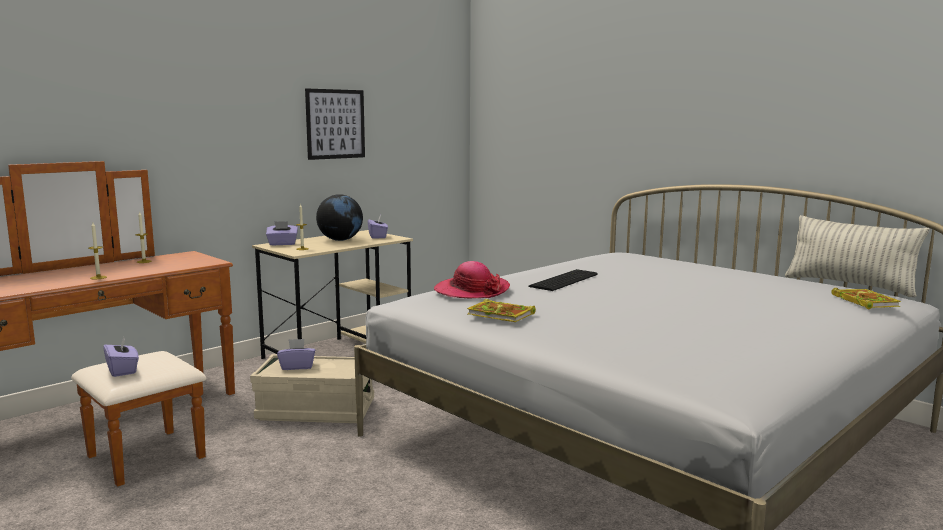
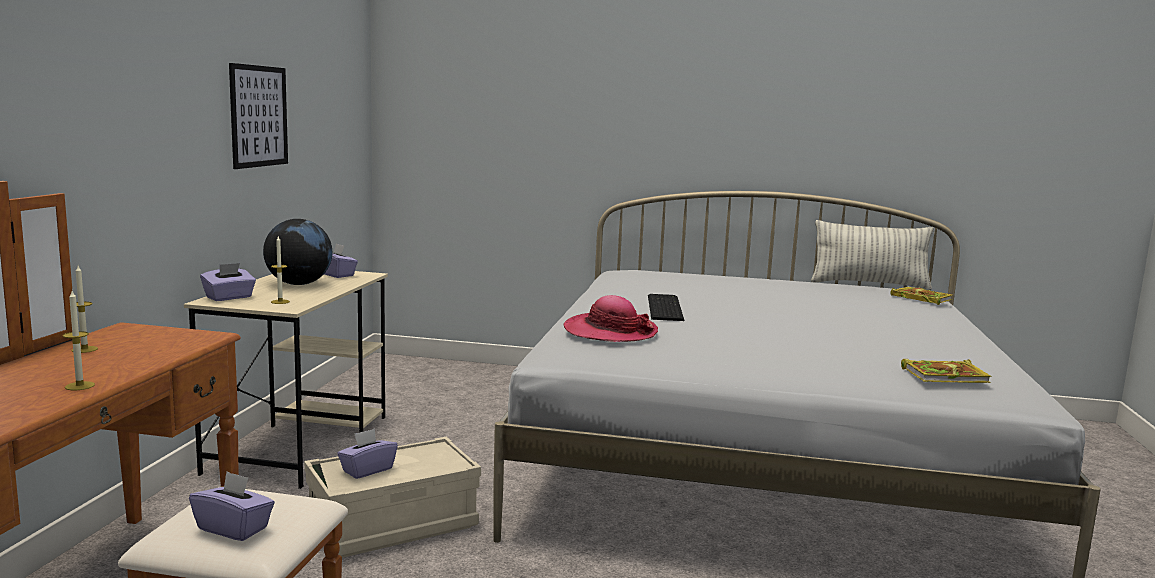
camera: 35 degrees left, 0 degrees up
book [467,299,536,322] -> book moved to [901,359,992,383]

